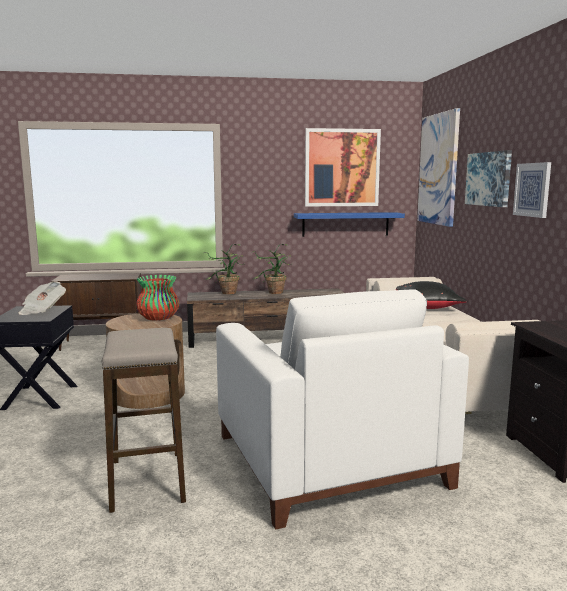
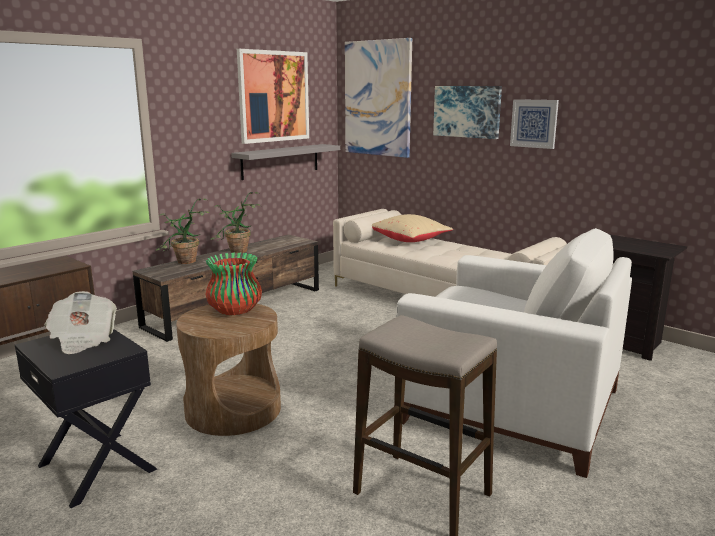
camera: 40 degrees left, 5 degrees up
blue shelf [294,212,405,237] -> grey shelf [231,144,340,180]
black pillow [396,281,467,309] -> beige pillow [372,214,453,242]

